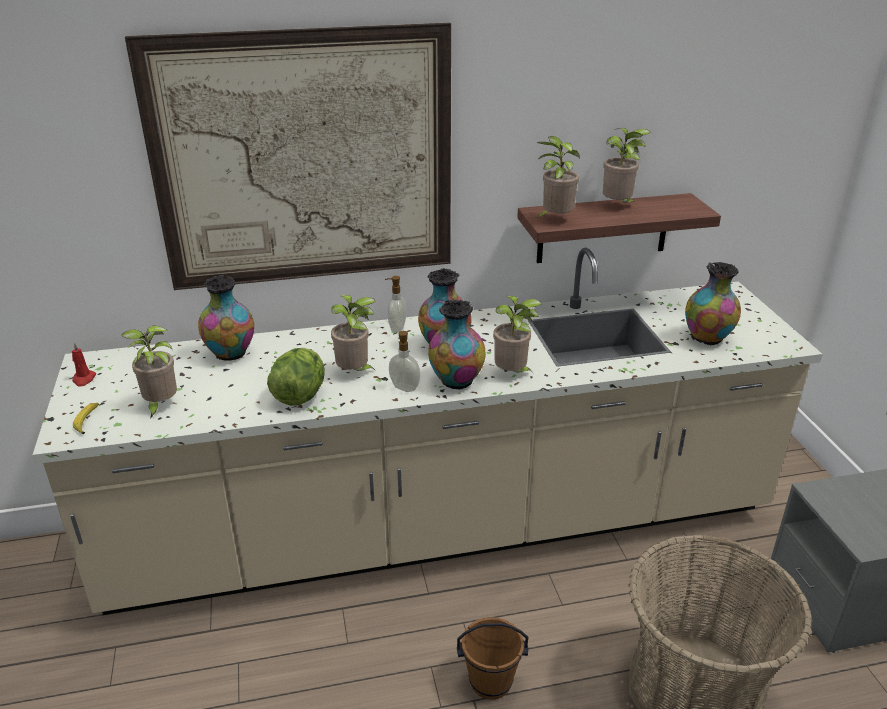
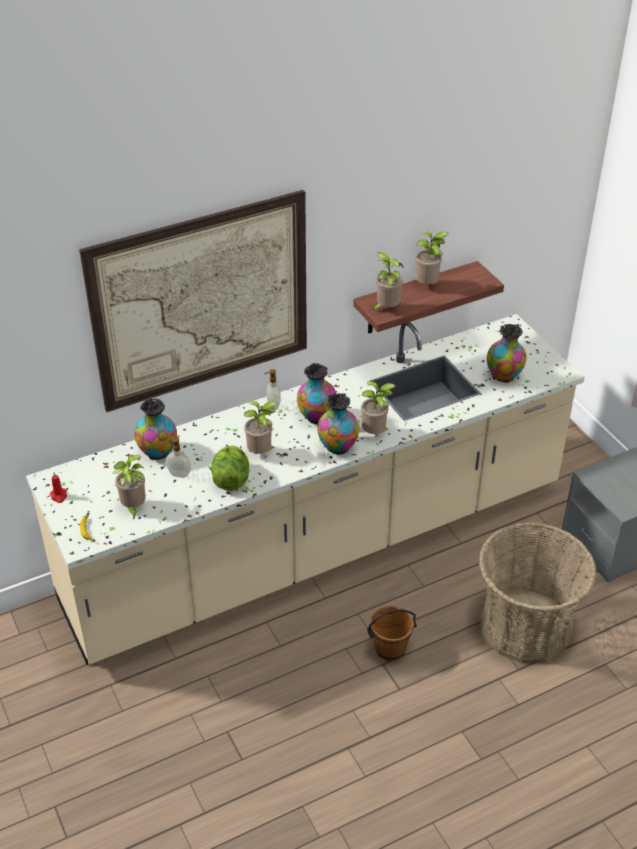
camera: 15 degrees left, 10 degrees up
soap dispenser [389,330,420,392] -> soap dispenser moved to [166,435,191,478]

